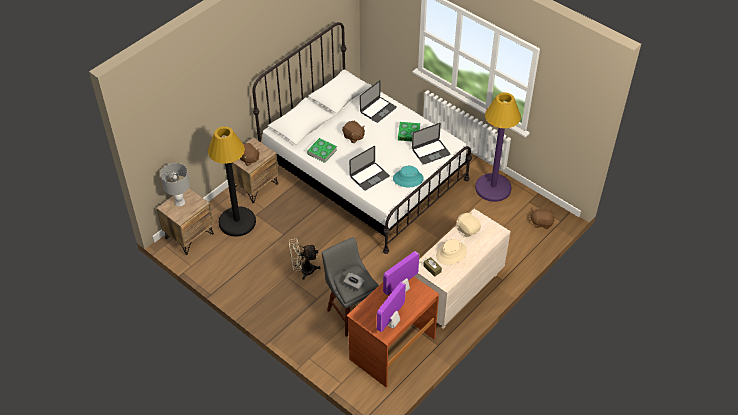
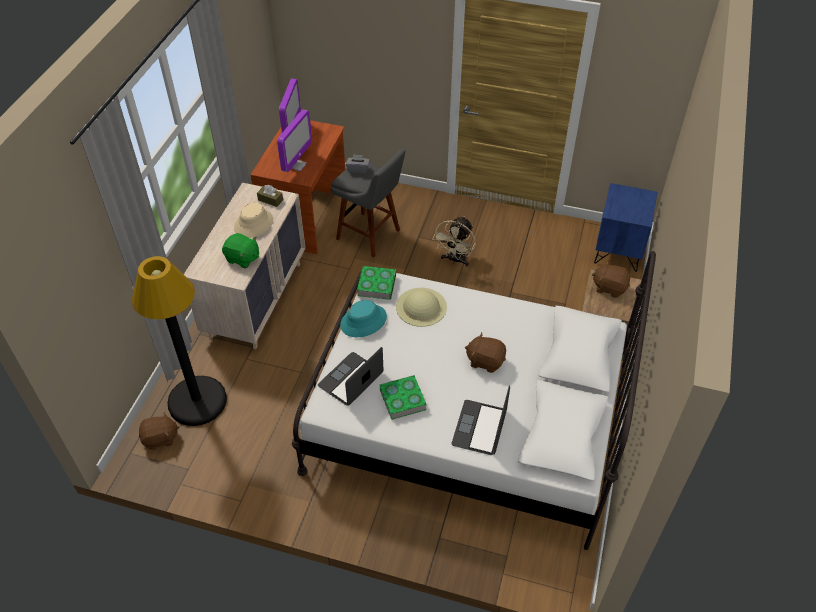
camera: 155 degrees right, 0 degrees up
brown nightstand [157,188,214,255] -> blue nightstand [594,183,657,272]
grey table lamp [160,163,190,206] -> none
black floor lamp [208,126,256,237] -> black floor lamp moved to [132,256,227,426]
beige fan [289,238,320,280] -> beige fan turned 150 degrees clockwise [432,216,476,266]
book [307,138,337,163] -> book moved to [357,266,396,300]
laptop [349,146,390,191] -> beige hat [396,288,447,327]
beige plush toy [456,211,481,237] -> green plush toy [222,233,259,268]
purple floor lamp [475,92,521,202] -> none

